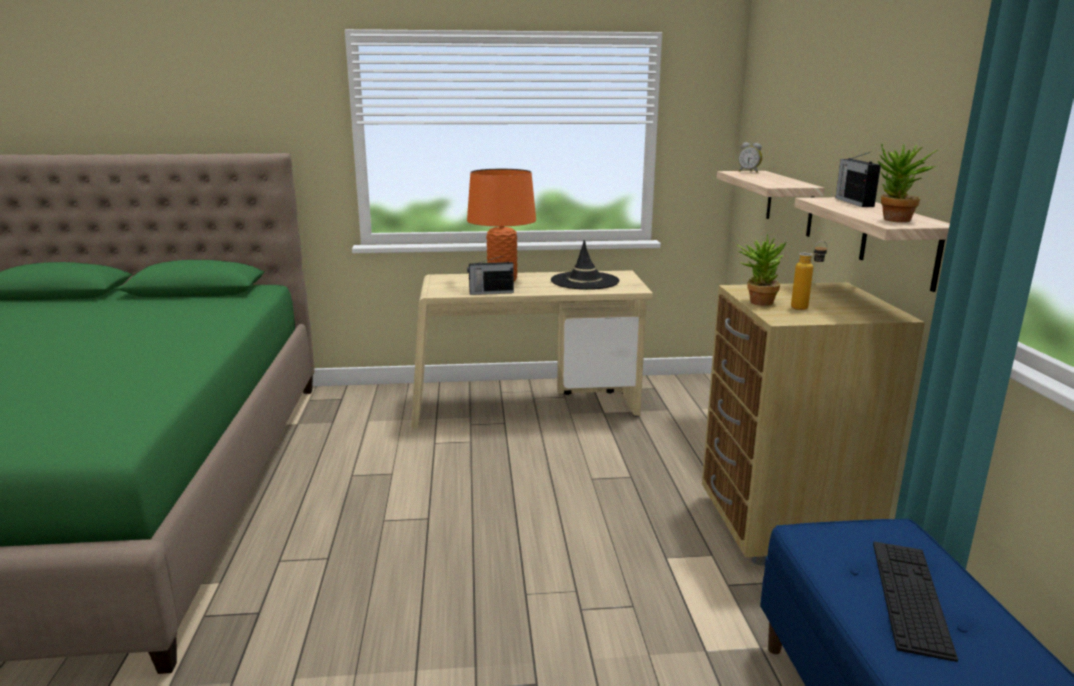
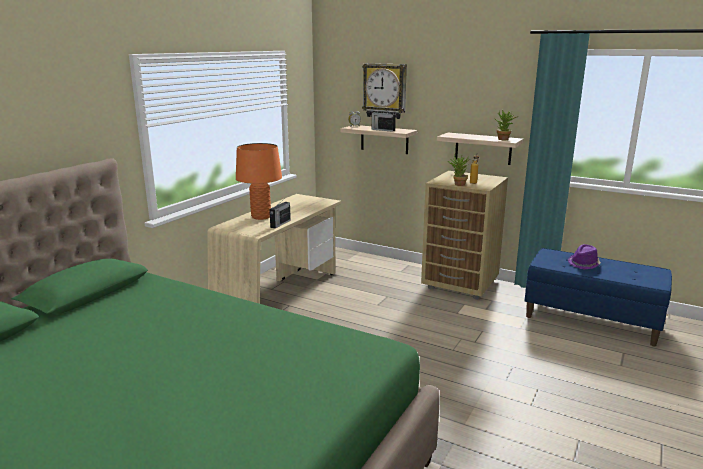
camera: 55 degrees left, 0 degrees up
black hat [551,240,619,290] -> none
radio [835,151,881,207] -> radio moved to [371,109,396,132]
keyboard [873,541,958,662] -> purple hat [568,244,601,270]
none -> wall clock [362,63,407,119]

